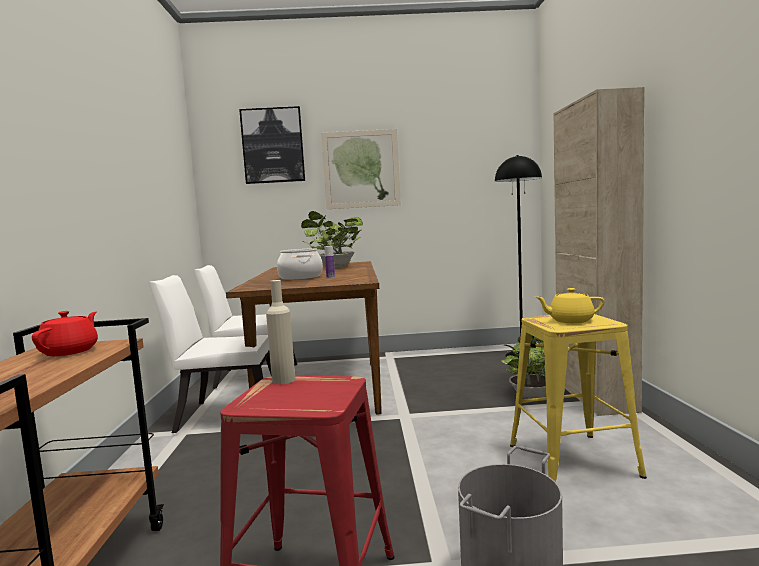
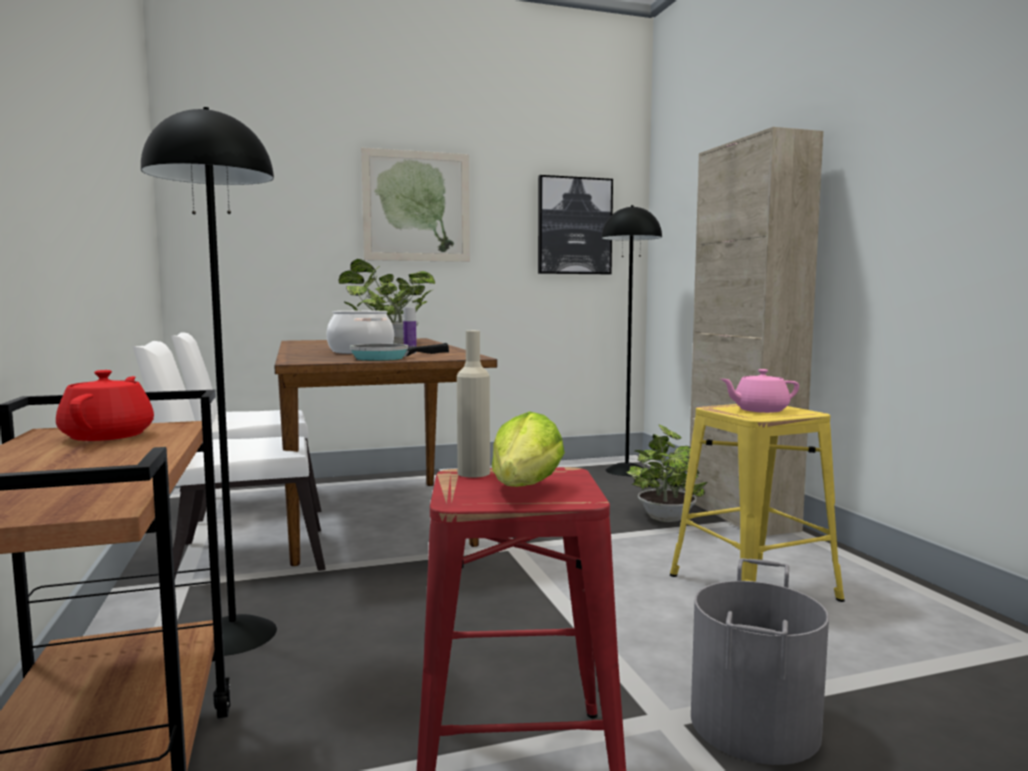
camera: 15 degrees left, 0 degrees up
picture [239,106,305,184] -> picture moved to [538,175,613,274]
yellow teapot [535,288,605,323] -> pink teapot [721,369,799,413]
none -> black floor lamp [141,107,277,656]
none -> frying pan [350,343,449,361]
none -> lettuce [492,411,565,487]

